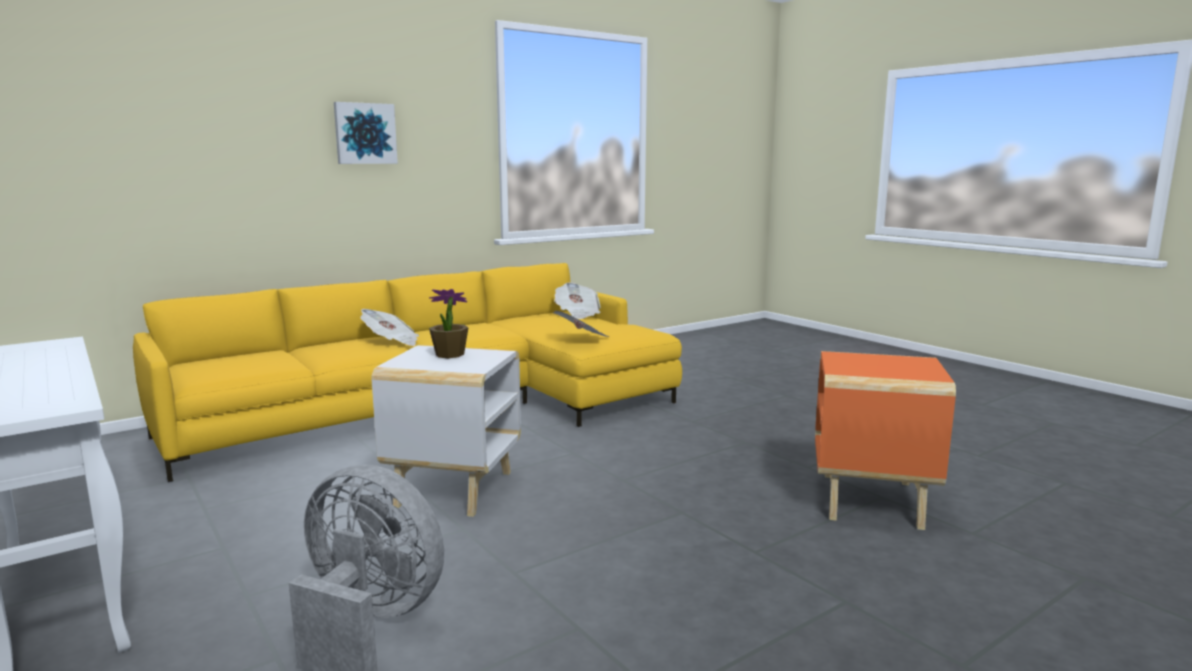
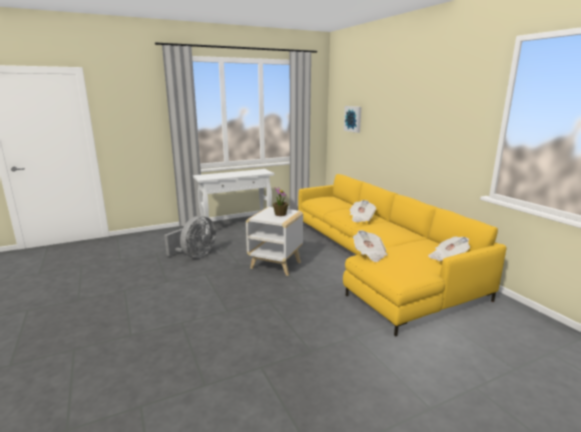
camera: 100 degrees right, 5 degrees up
picture [334,102,398,164] -> picture moved to [344,106,361,133]
orange side table [815,351,956,530] -> none

